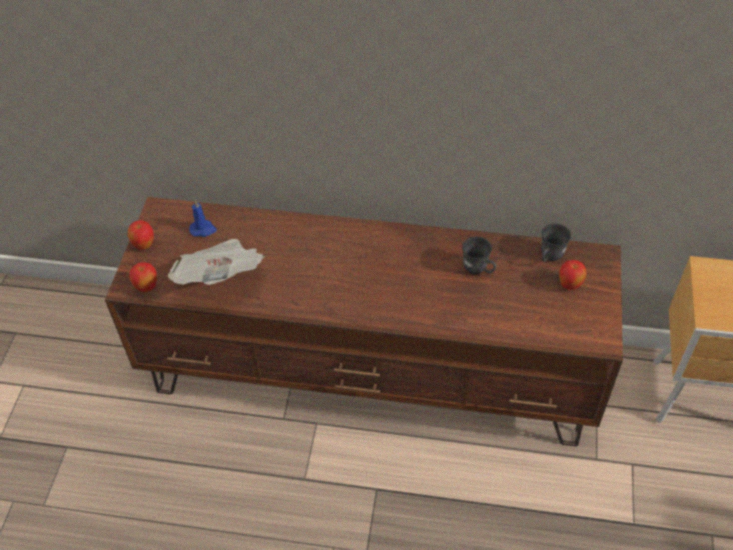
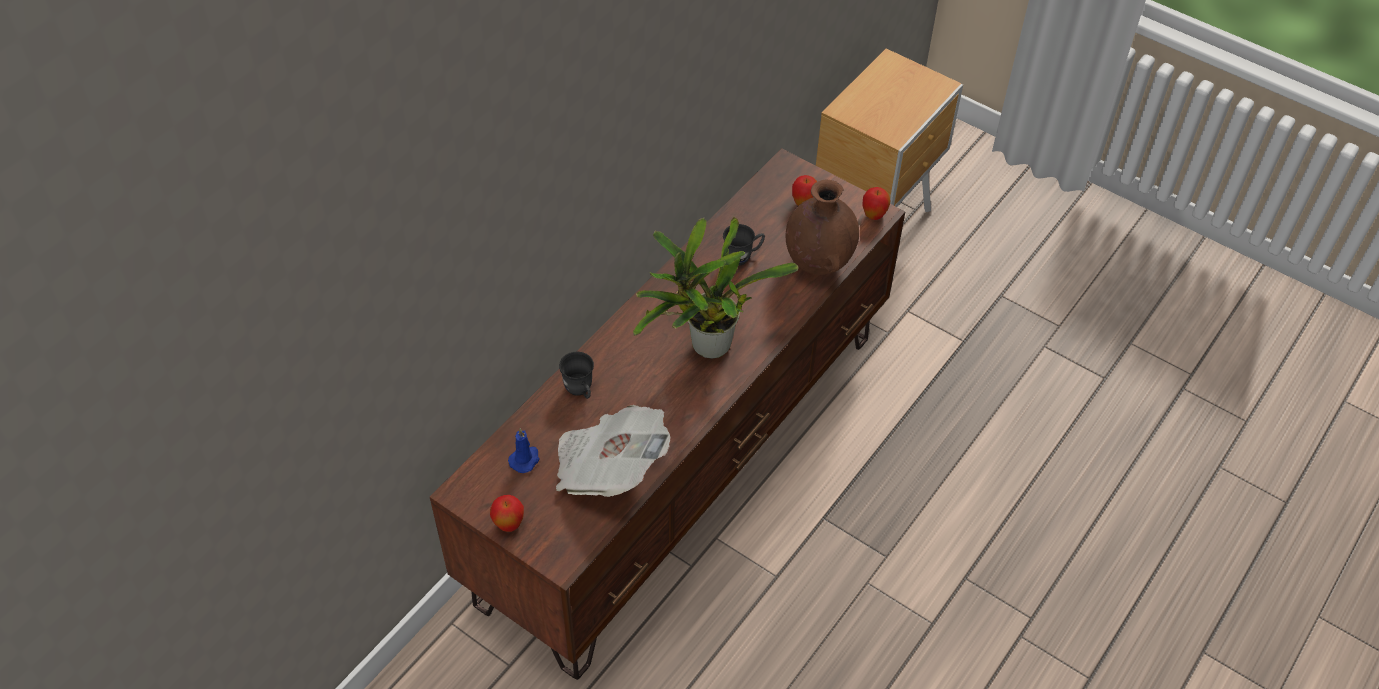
camera: 65 degrees left, 0 degrees up
apple [129,262,157,292] -> apple moved to [862,187,890,220]
grey mug [541,223,571,262] -> grey mug moved to [559,352,594,399]
none -> potted plant [633,217,798,359]
none -> brown vase [785,180,859,275]

